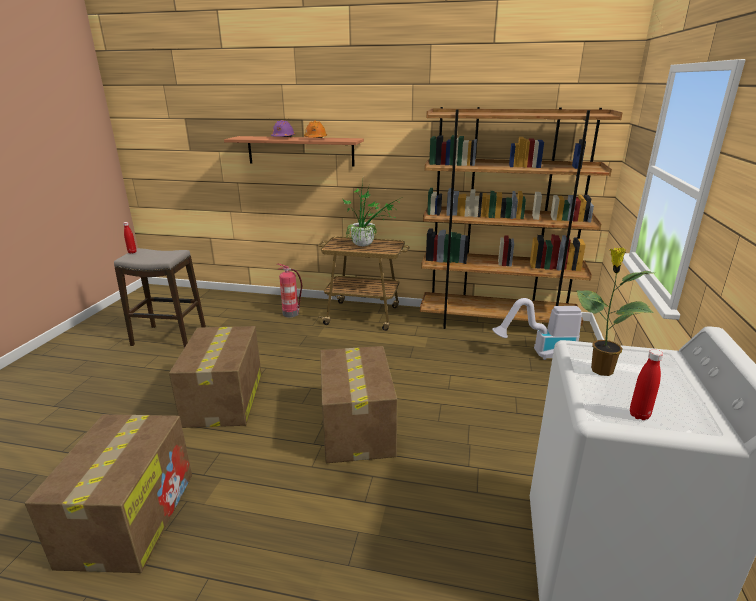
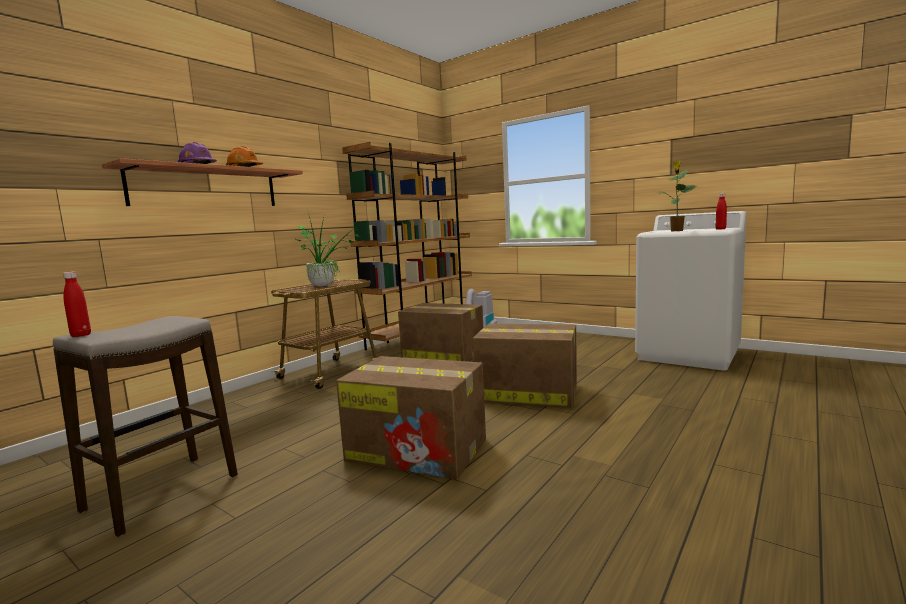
camera: 65 degrees left, 15 degrees down
cardboard box [25,414,192,573] -> cardboard box moved to [398,303,483,362]
fire extinguisher [276,264,302,317] -> none

